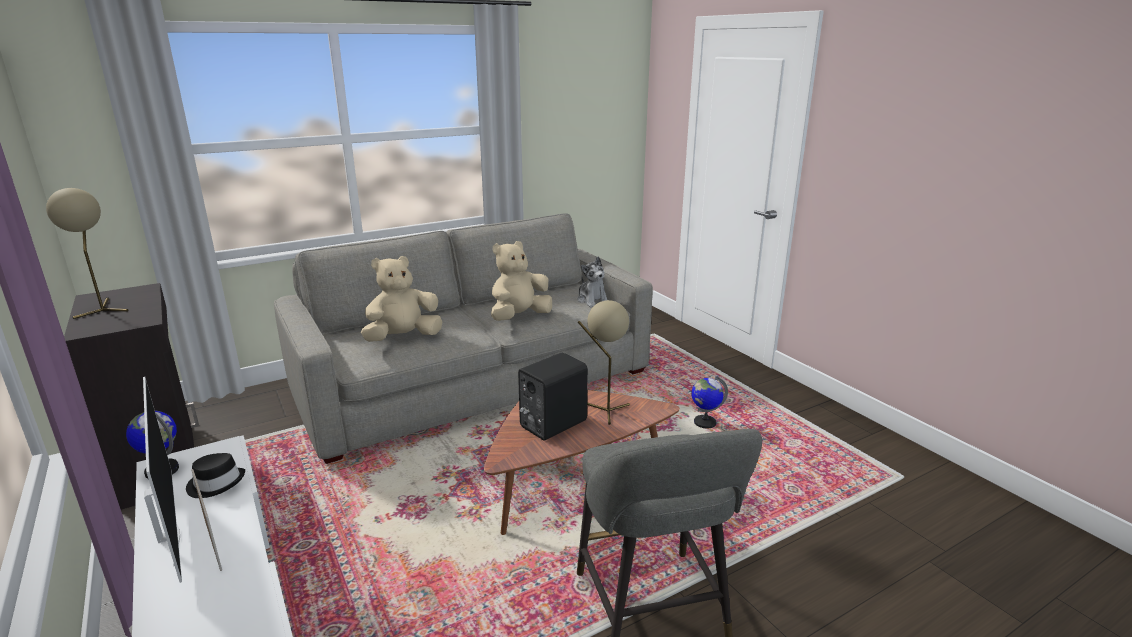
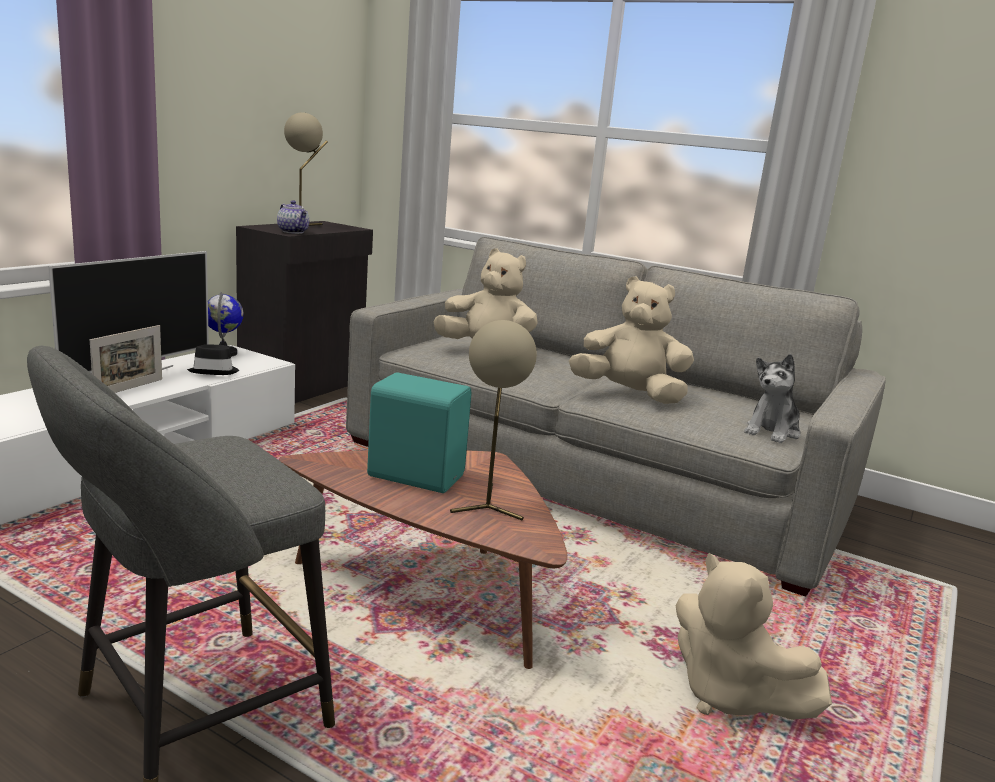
camera: 60 degrees right, 5 degrees down
black speaker [518,353,588,440] -> turquoise speaker [367,372,471,493]
globe [691,376,728,429] -> beige plush toy [676,553,832,720]
none -> teapot [277,200,309,234]

